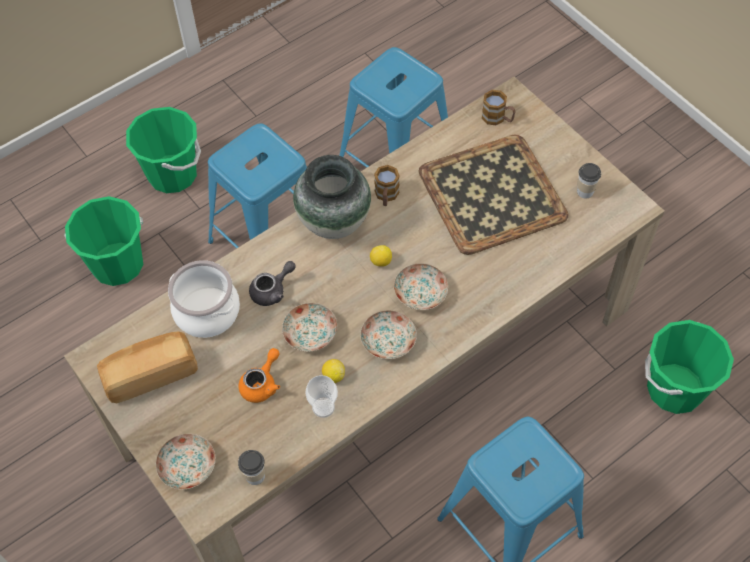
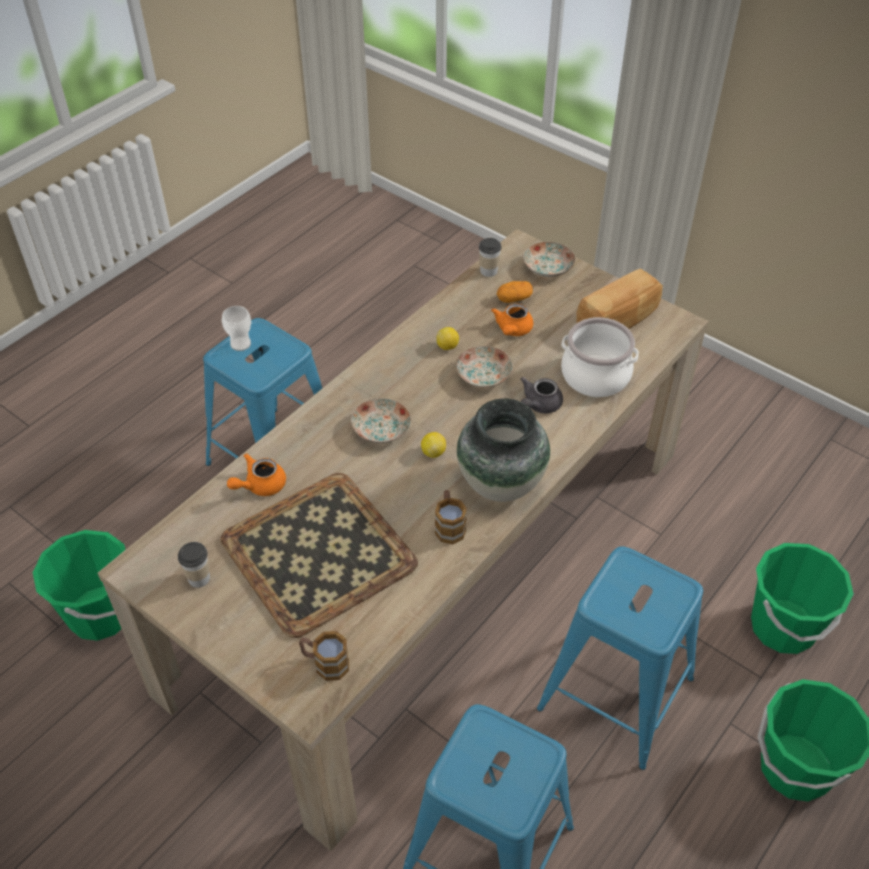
camera: 165 degrees right, 10 degrees down
cup [306,375,338,418] -> cup moved to [222,306,251,351]
plate [360,311,417,359] -> none
none -> orange teapot [227,453,286,496]
none -> potato [497,281,533,303]

